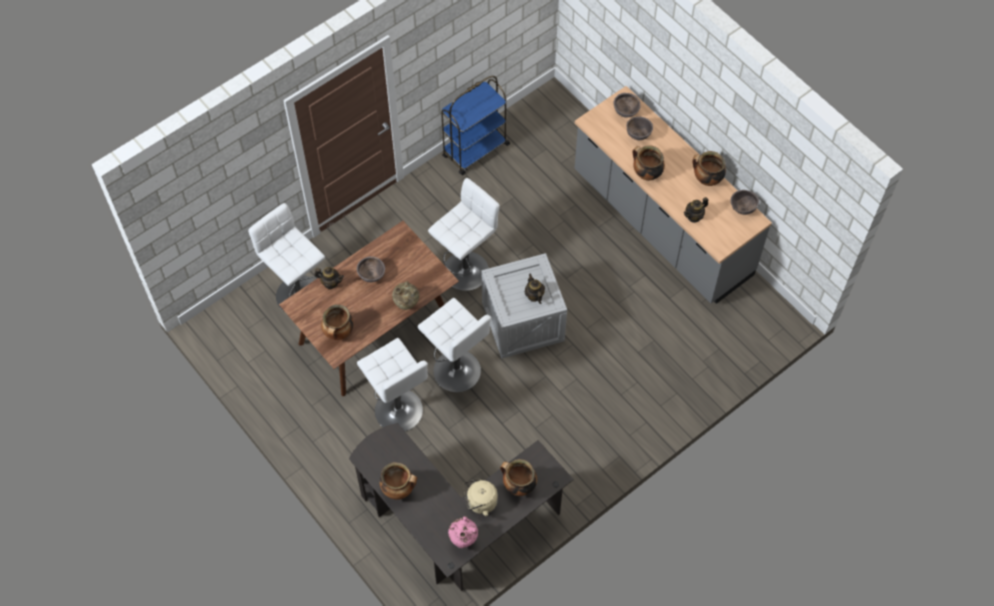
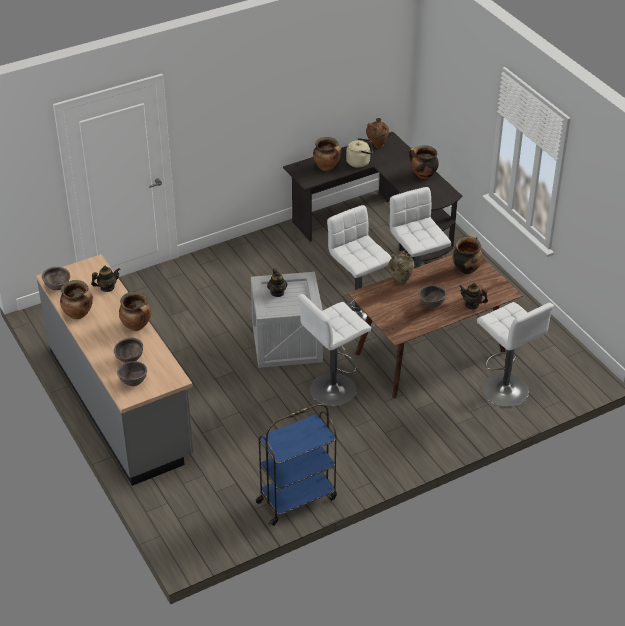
camera: 170 degrees left, 20 degrees down
pink vase [448,516,478,548] -> brown vase [366,118,389,148]

